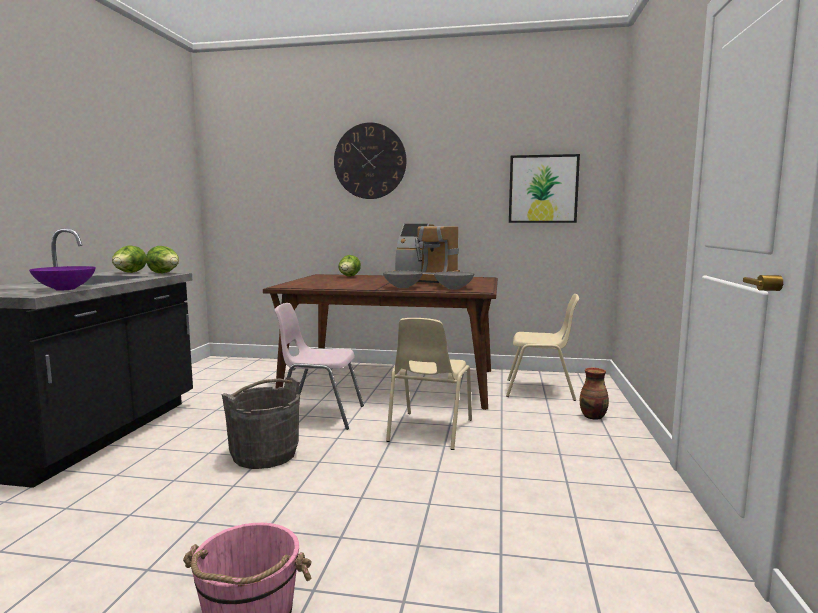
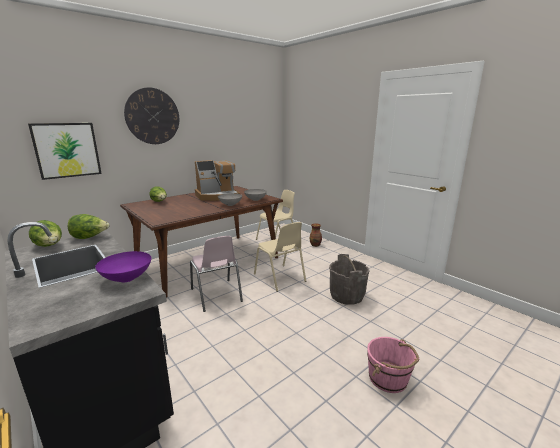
camera: 50 degrees left, 10 degrees up
grey bucket [222,378,300,469] -> grey bucket moved to [329,254,370,305]
pink chair [275,303,364,430] -> pink chair turned 75 degrees counterclockwise [190,236,243,312]
picture [509,154,580,223] -> picture moved to [28,123,102,180]

